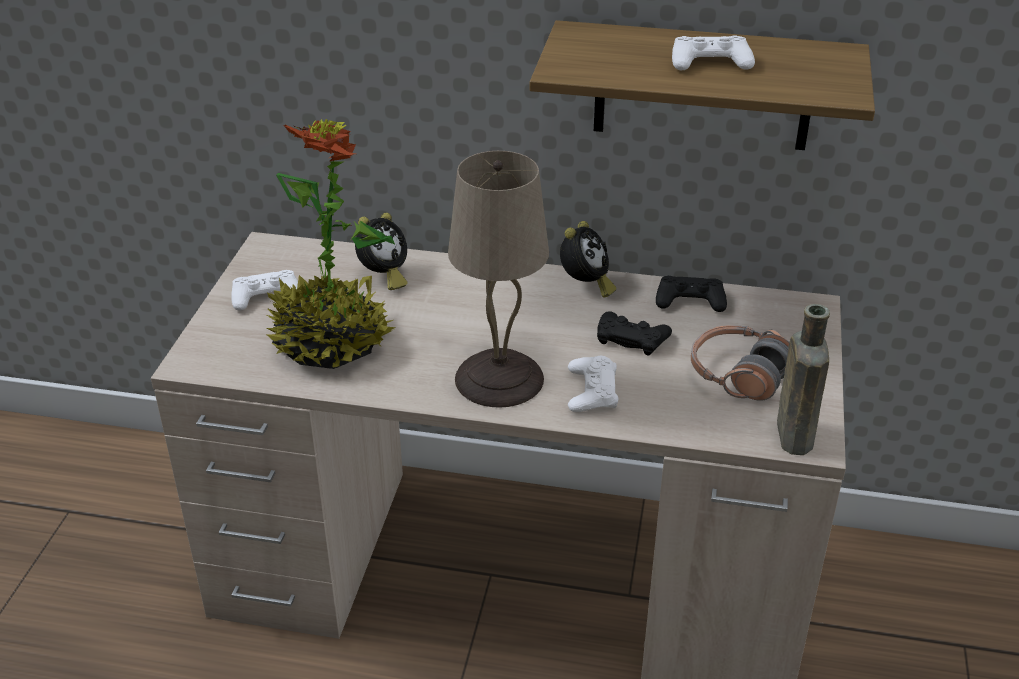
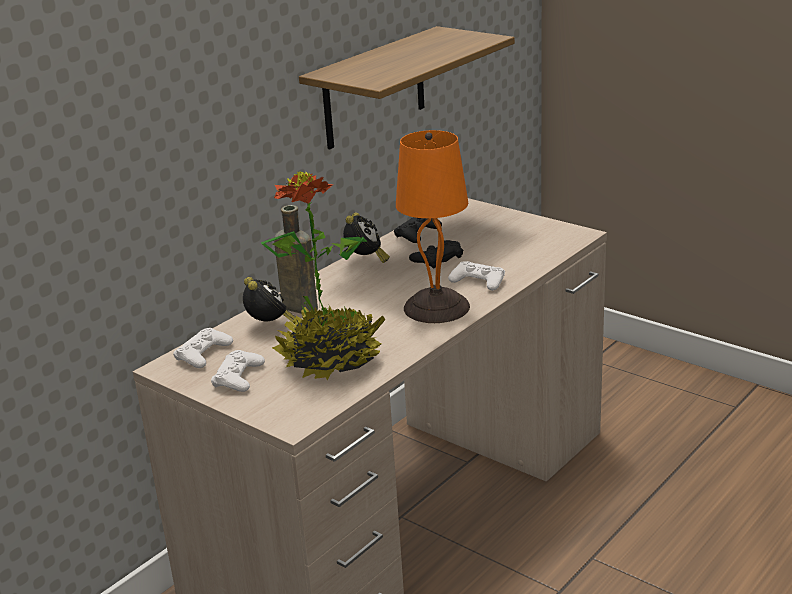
camera: 60 degrees left, 10 degrees down
beige table lamp [448,151,549,408] -> orange table lamp [396,130,470,323]
alarm clock [560,221,616,298] -> alarm clock turned 45 degrees clockwise [343,212,390,263]
white game controller [672,35,755,70] -> white game controller moved to [173,328,233,368]
headphones [691,325,789,401] -> none
brown bottle [777,304,830,455] -> brown bottle moved to [274,205,318,314]

